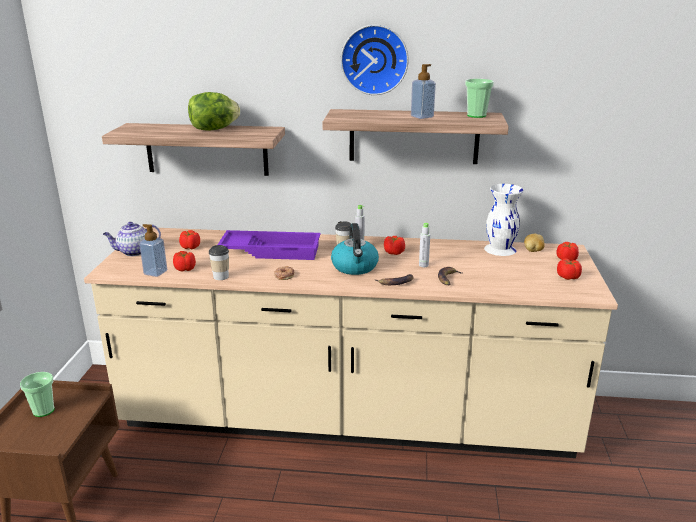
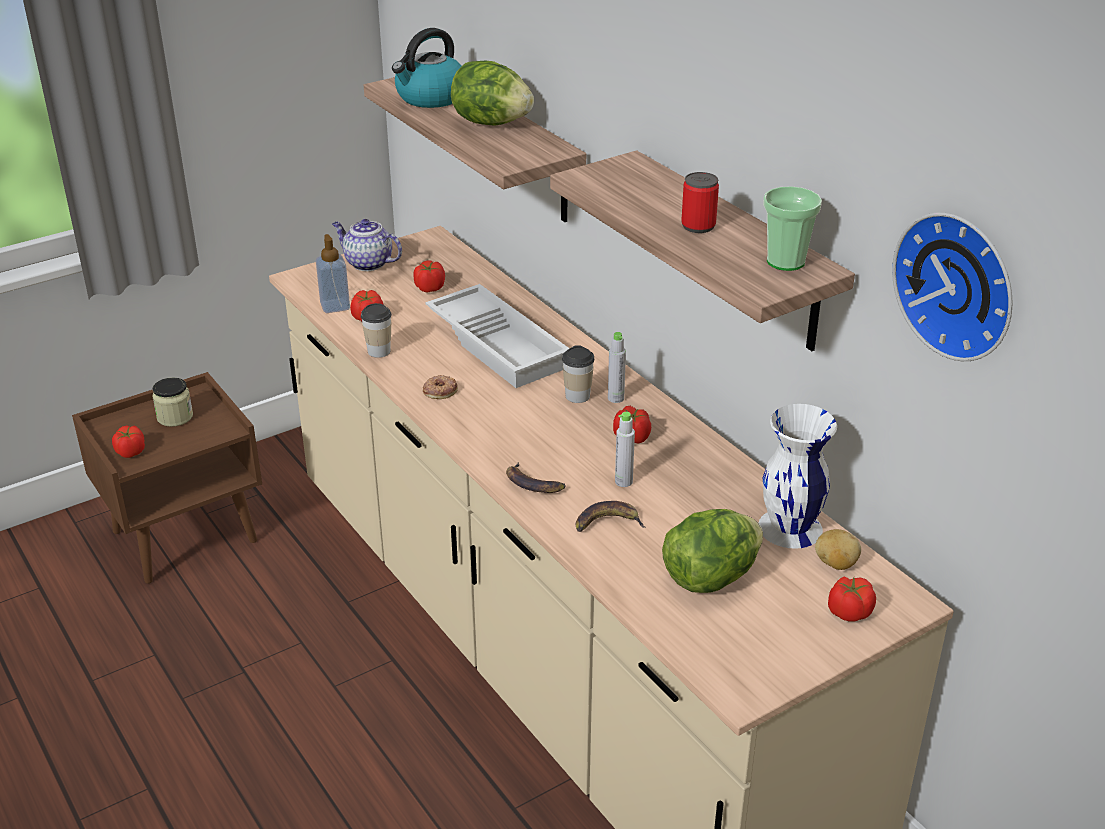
camera: 50 degrees right, 10 degrees up
cup [20,372,55,417] -> jar [152,378,193,427]
purple tray [218,230,320,260] -> white tray [425,284,570,388]
kettle [331,223,379,275] -> kettle moved to [392,28,462,108]
wall clock [341,25,409,95] -> wall clock moved to [892,213,1013,361]
soap dispenser [411,64,436,119] -> can [681,172,719,233]
tomato [557,258,582,280] -> tomato moved to [112,425,145,458]
none -> lettuce [662,509,763,593]

